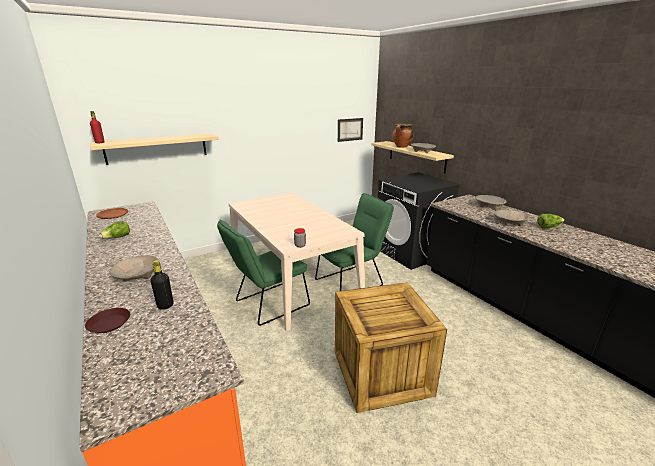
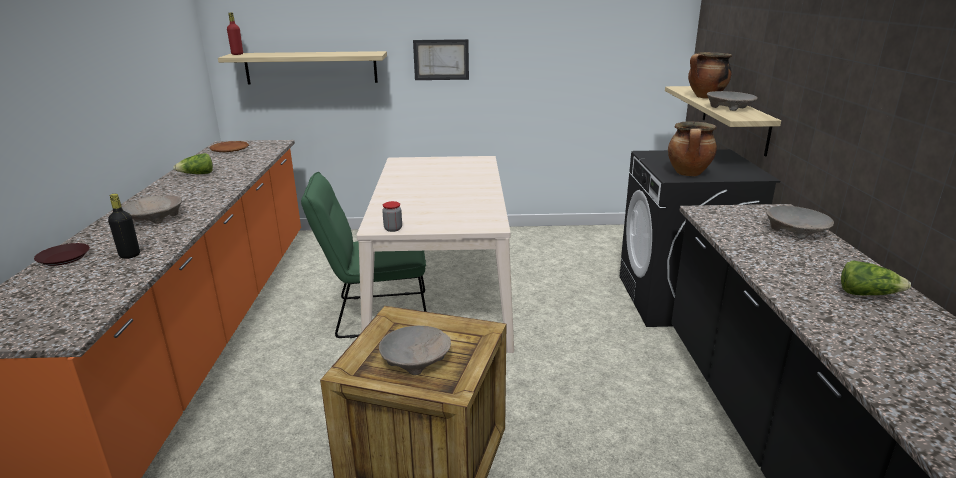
camera: 30 degrees right, 0 degrees up
green chair [315,193,394,291] -> none
picture [338,118,363,142] -> picture moved to [413,39,469,80]
beige bowl [494,209,529,226] -> beige bowl moved to [379,326,451,375]
none -> cooking pot [668,122,717,176]

